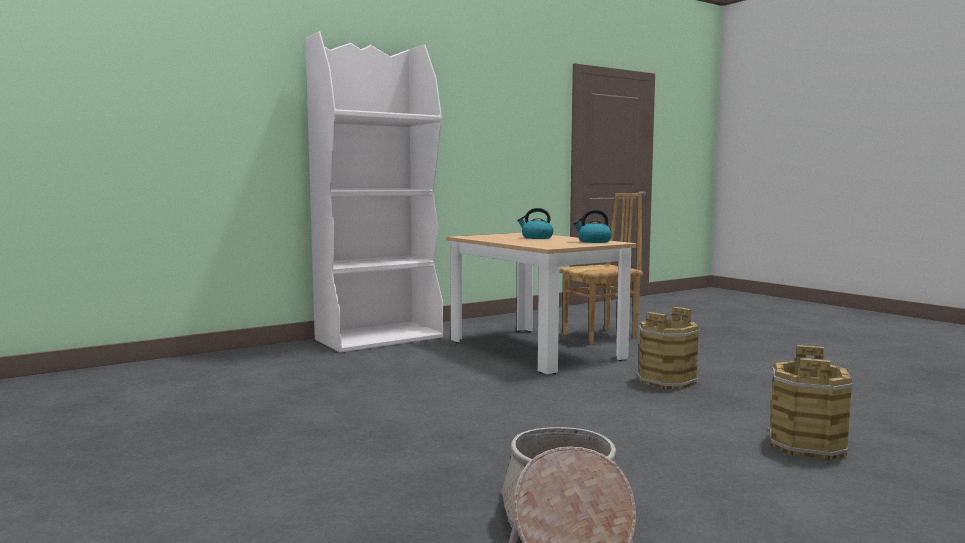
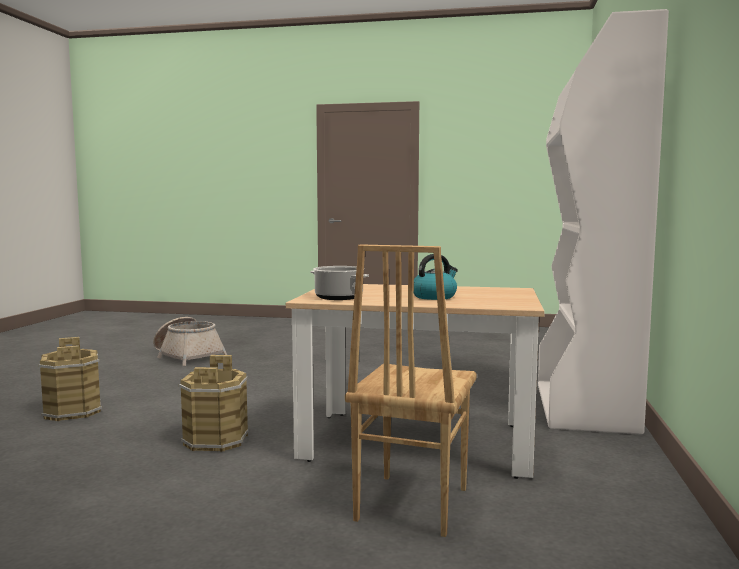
camera: 135 degrees right, 0 degrees up
kettle [573,210,612,243] -> cooking pot [310,266,369,300]

